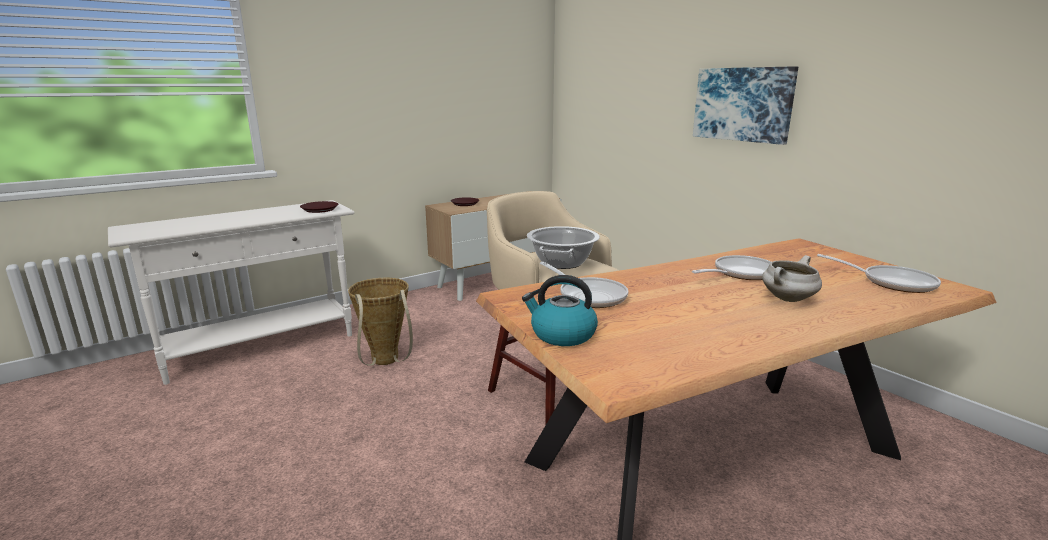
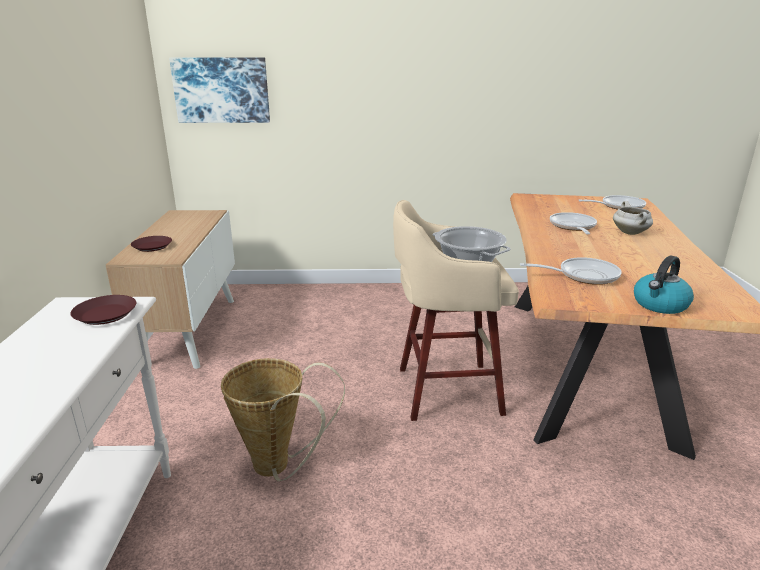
camera: 55 degrees left, 5 degrees up
picture [693,66,798,145] -> picture moved to [169,57,270,123]

